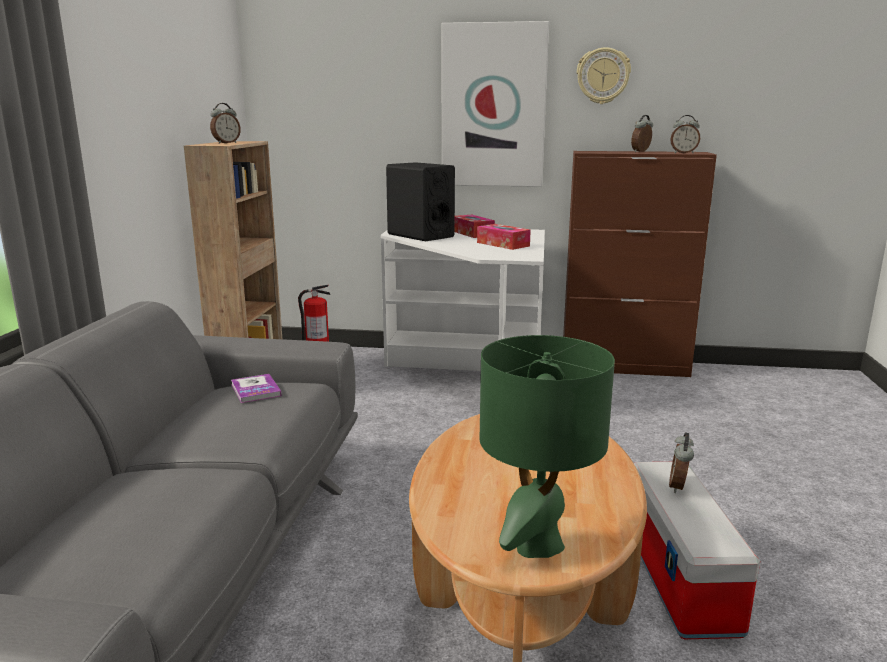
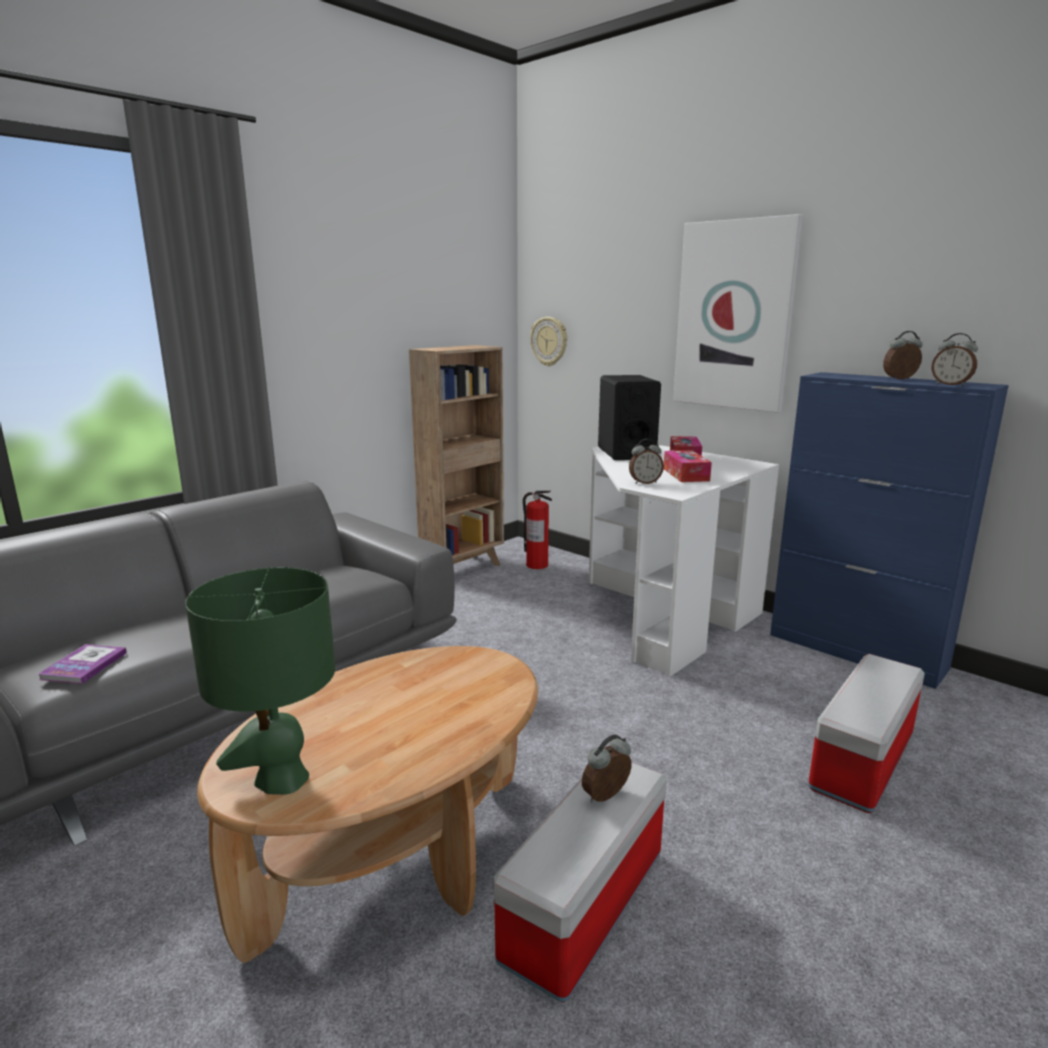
camera: 35 degrees right, 0 degrees up
alarm clock [210,103,241,144] -> alarm clock moved to [629,439,664,484]
book [231,374,282,403] -> book moved to [38,644,127,684]
brown cabinet [563,151,717,377] -> blue cabinet [770,372,1009,689]
wall clock [577,47,631,104] -> wall clock moved to [530,317,567,366]
none -> storage box [808,654,925,813]

